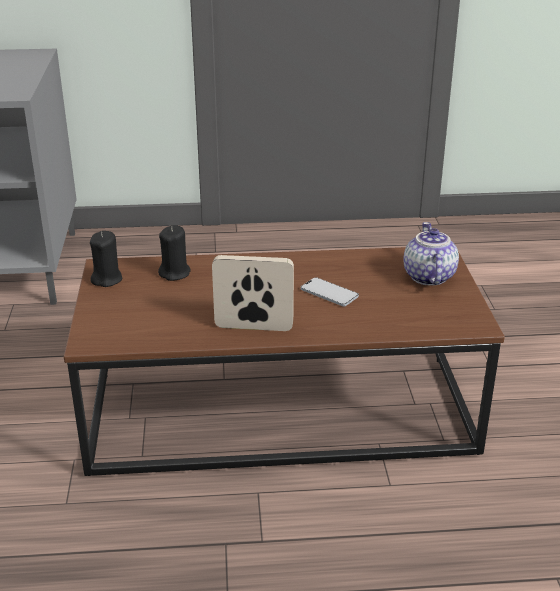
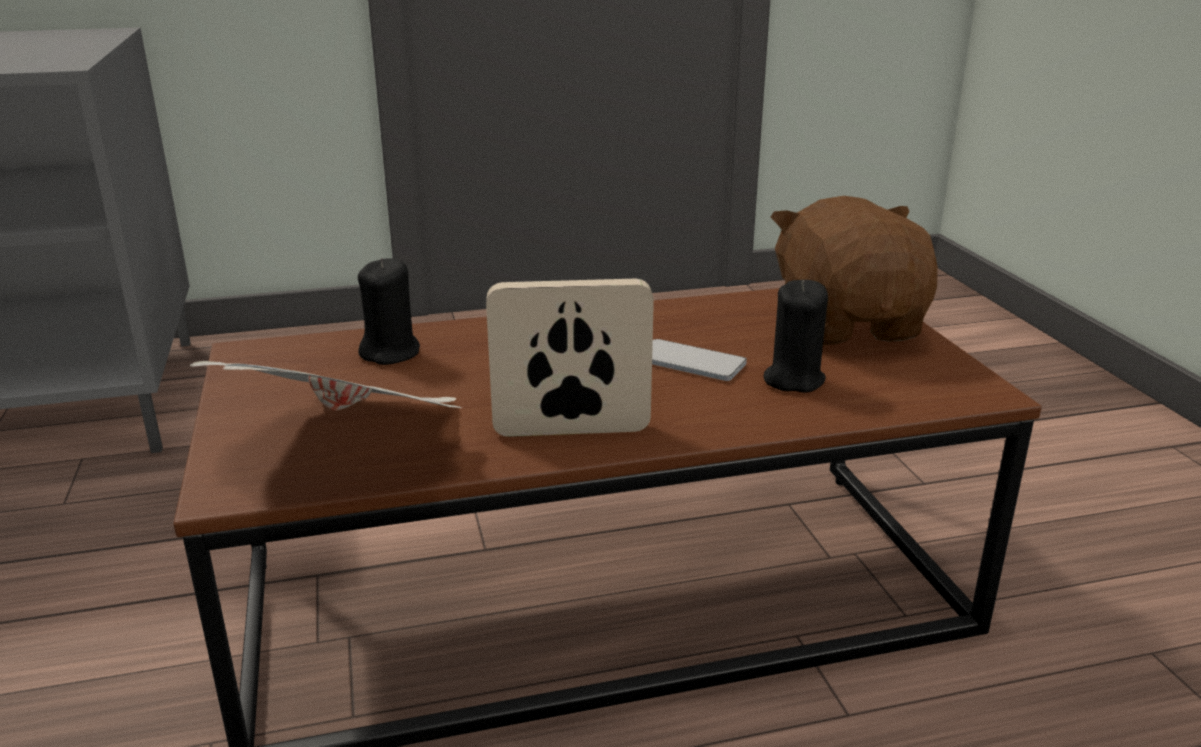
camera: 10 degrees left, 5 degrees down
black candle [90,231,123,287] -> black candle moved to [764,280,828,393]
teapot [404,222,459,286] -> brown plush toy [771,196,938,345]
none -> newspaper [189,361,462,411]

